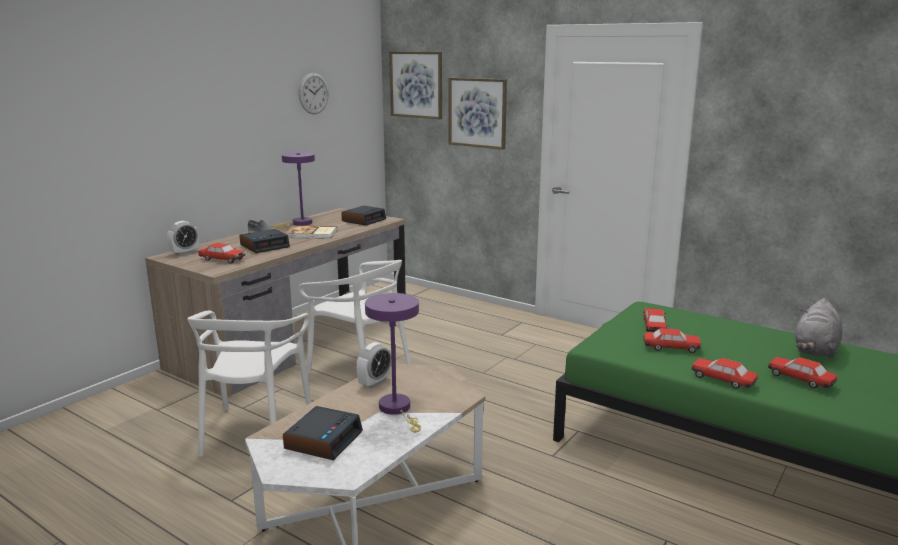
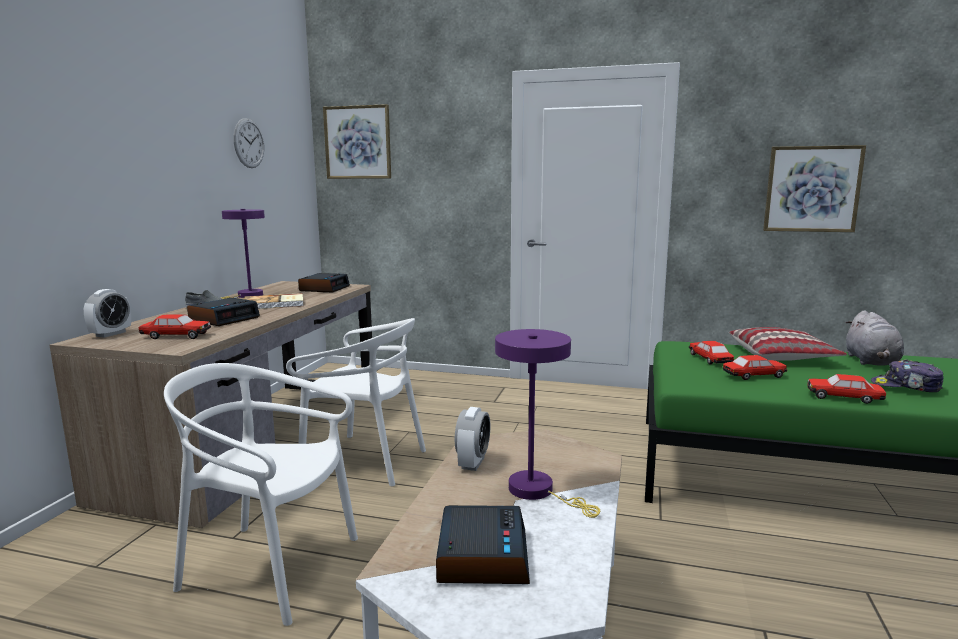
camera: 20 degrees left, 5 degrees down
white chair [187,311,311,457] -> white chair turned 120 degrees clockwise [164,363,358,626]
picture [448,78,507,150] -> picture moved to [763,145,866,232]
toy car [768,357,838,389] -> cap [871,360,944,392]
none -> pillow [729,327,847,361]

